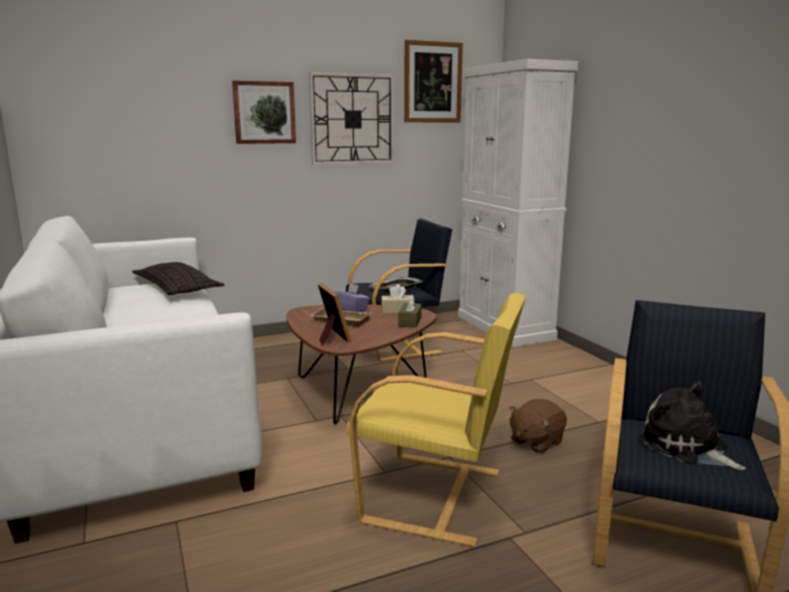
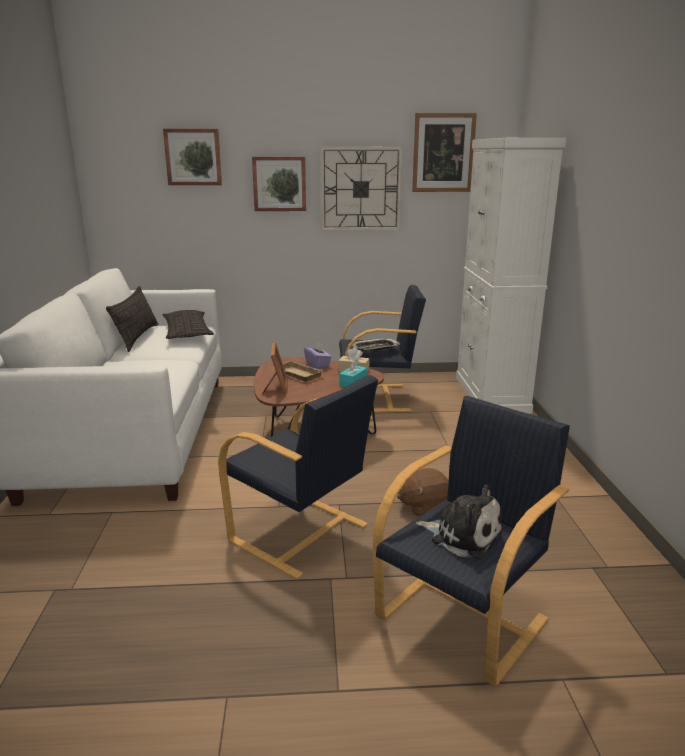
camera: 20 degrees right, 5 degrees up
yellow armchair [346,293,526,547] -> black armchair [218,375,378,579]
brown tissue box [399,294,422,328] -> turquoise tissue box [339,359,367,387]
plush toy [640,381,745,470] -> plush toy turned 135 degrees clockwise [416,484,503,559]
none -> pillow [106,286,159,352]
none -> picture [163,129,222,185]

